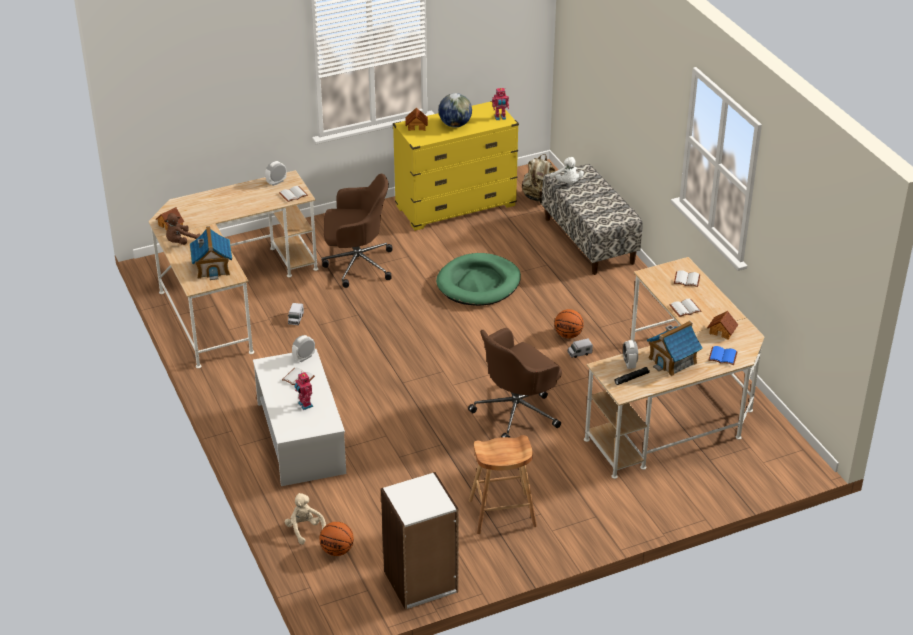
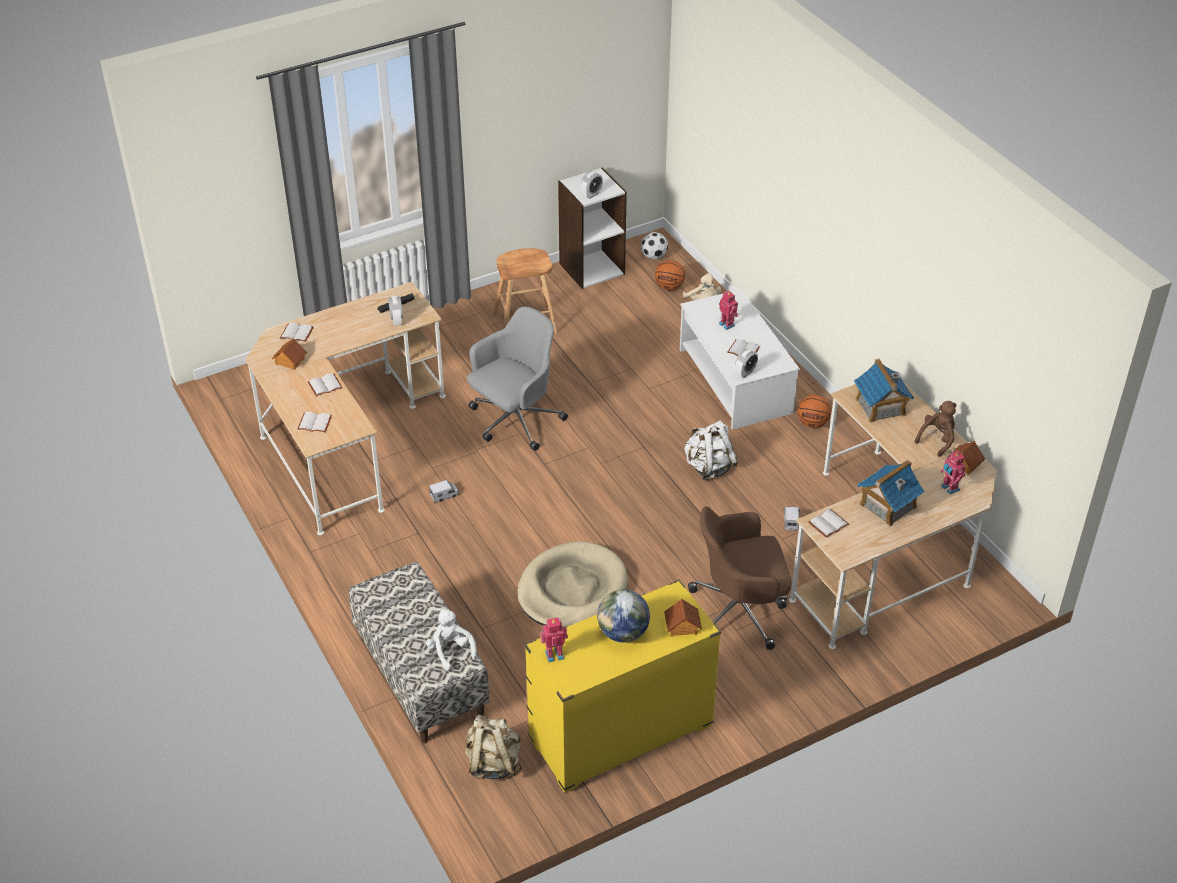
camera: 175 degrees right, 5 degrees up
alarm clock [265,161,286,186] -> alarm clock moved to [581,171,603,199]
green dog bed [436,253,521,306] -> beige dog bed [517,541,628,627]
brown office chair [468,328,562,438] -> grey office chair [467,306,568,451]
basketball [554,309,584,339] -> basketball moved to [798,395,831,428]
toy house [647,321,703,376] -> toy house moved to [857,460,925,526]
blue book [708,346,738,365] -> white book [280,323,314,342]
none -> football [641,232,668,260]
none -> white backpack [684,420,738,480]
none -> toy robot [941,451,966,494]

